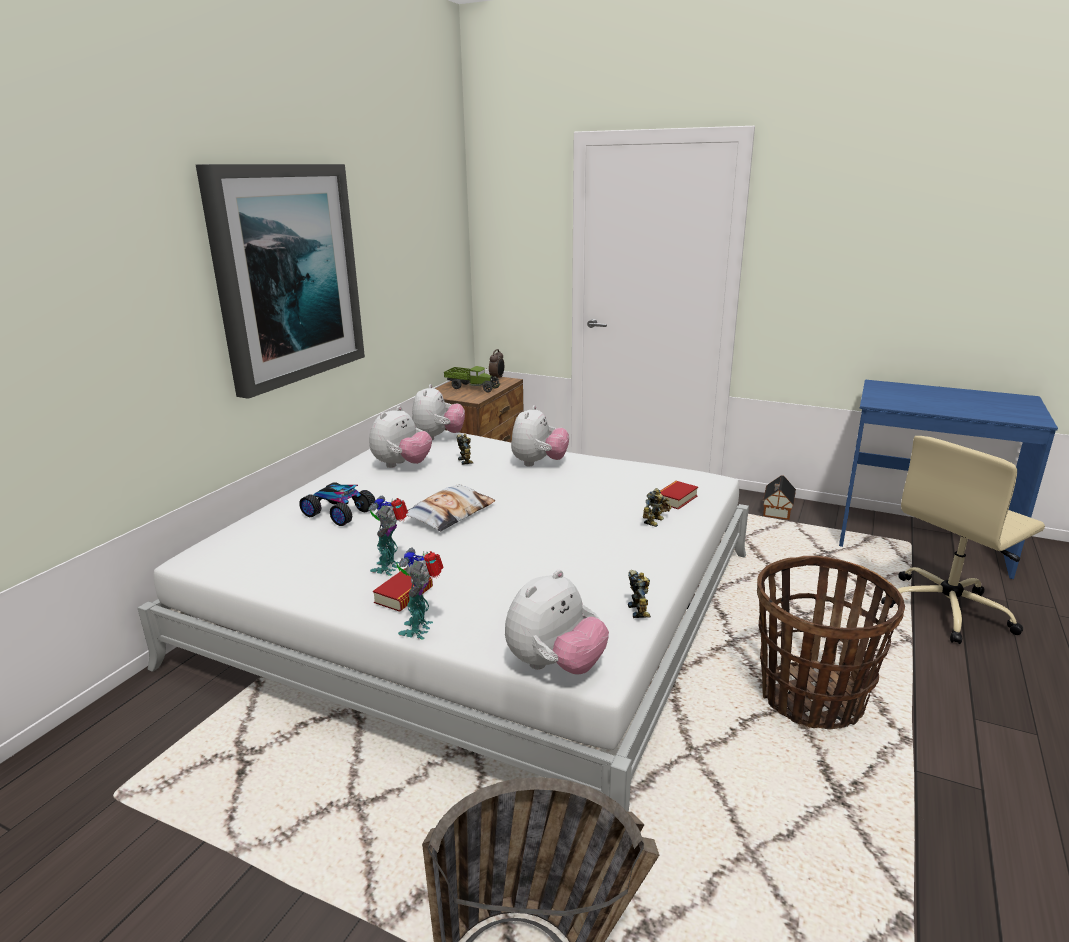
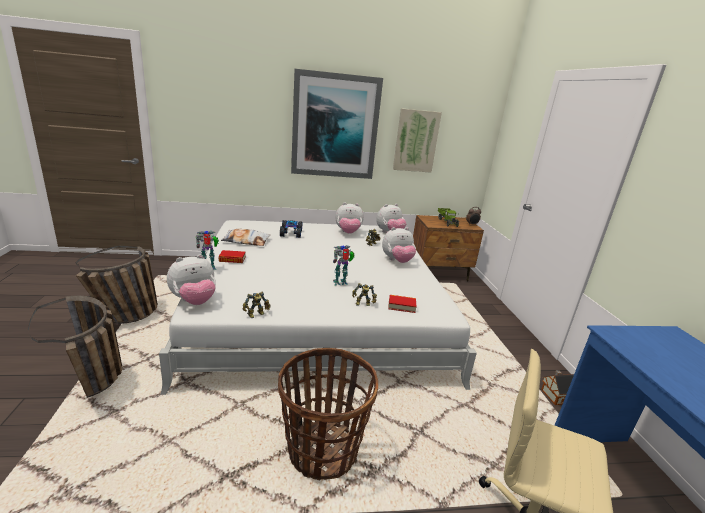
camera: 55 degrees right, 0 degrees up
toy robot [368,495,408,576] -> toy robot moved to [333,245,355,286]
pillow [406,484,495,531] -> pillow moved to [221,229,271,246]
plush toy [505,570,609,675] -> plush toy turned 45 degrees counterclockwise [167,254,216,305]
none -> basket [76,245,158,324]
none -> picture [393,108,442,173]

